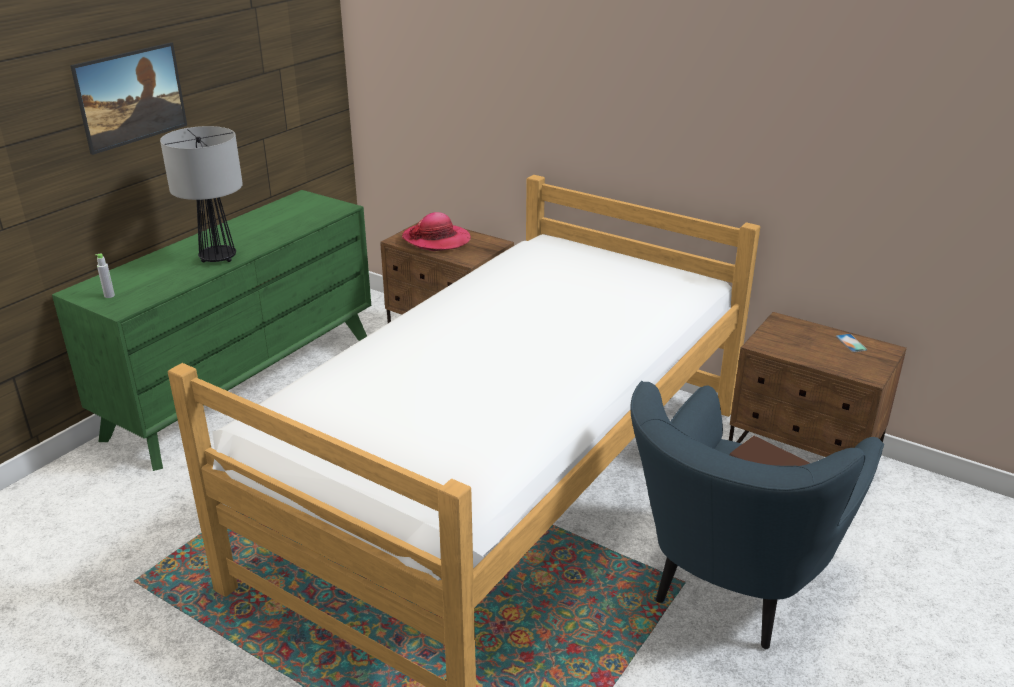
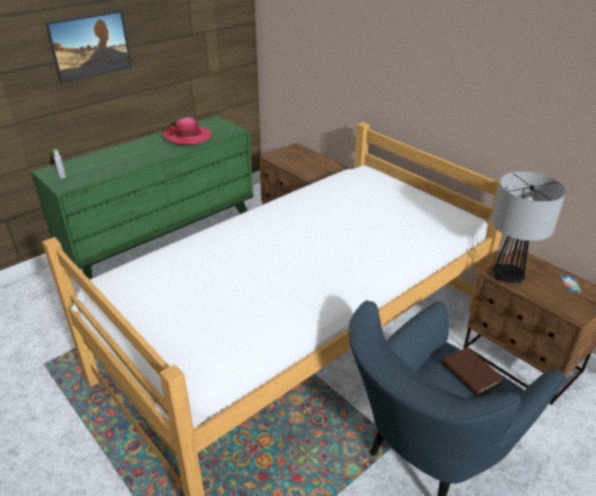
camera: 15 degrees right, 5 degrees up
table lamp [160,126,243,262] -> table lamp moved to [491,171,566,283]
hat [402,212,471,251] -> hat moved to [163,117,212,145]

